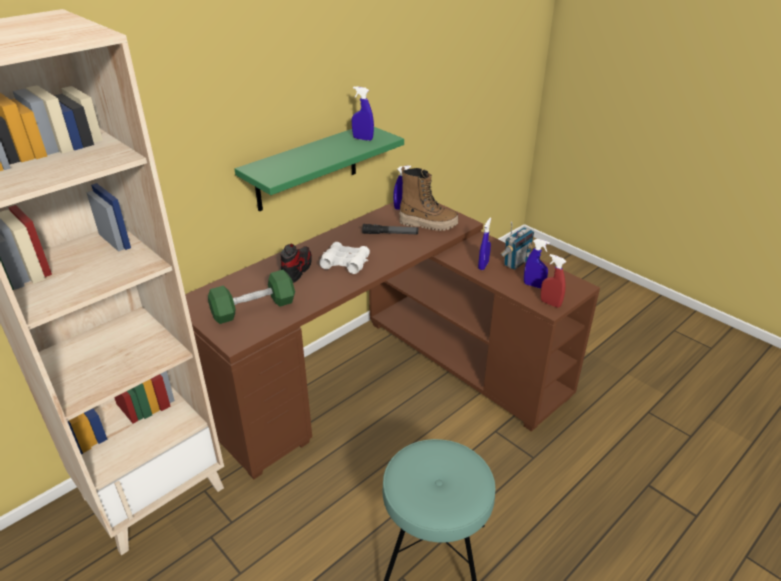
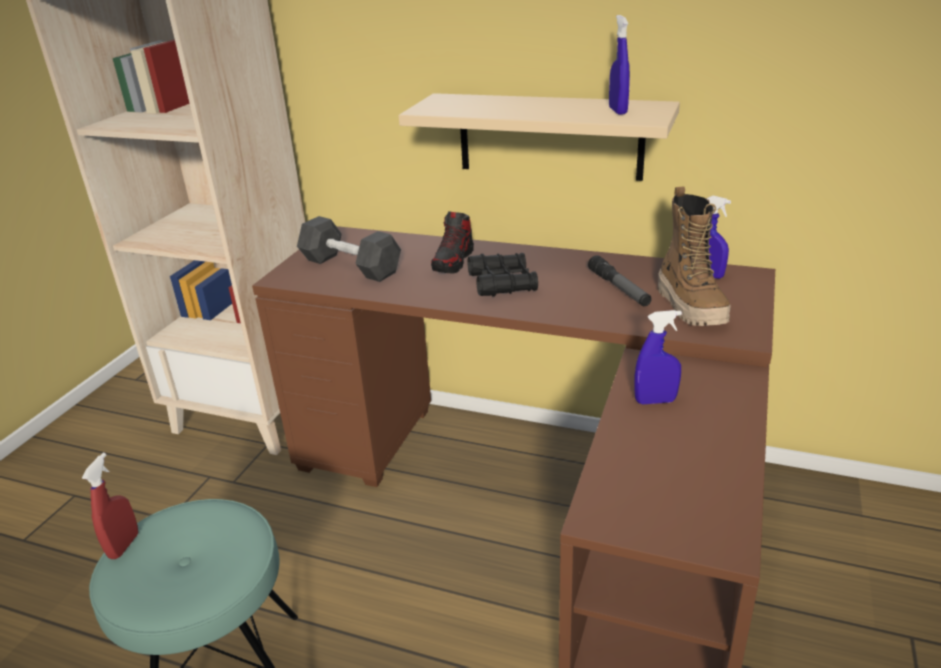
camera: 65 degrees right, 5 degrees down
green dumbbell [208,270,295,324] -> black dumbbell [297,216,401,282]
green shelf [234,127,404,212] -> beige shelf [398,93,680,181]
shoe [281,244,312,283] -> shoe turned 120 degrees clockwise [431,211,474,274]
white binoculars [320,242,370,274] -> black binoculars [468,253,538,297]
radio [500,221,534,270] -> none
blue spray bottle [524,239,550,288] -> none
red spray bottle [541,254,566,308] -> red spray bottle moved to [82,453,138,559]

